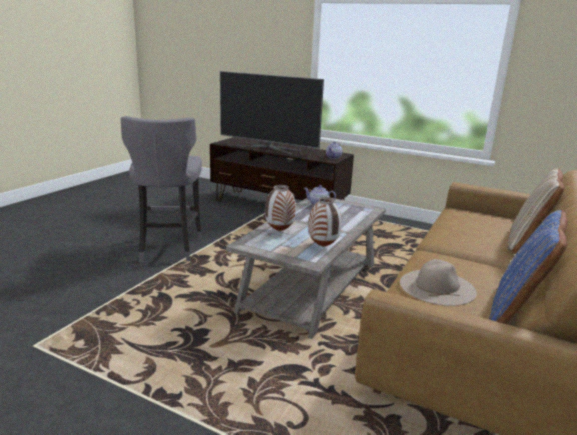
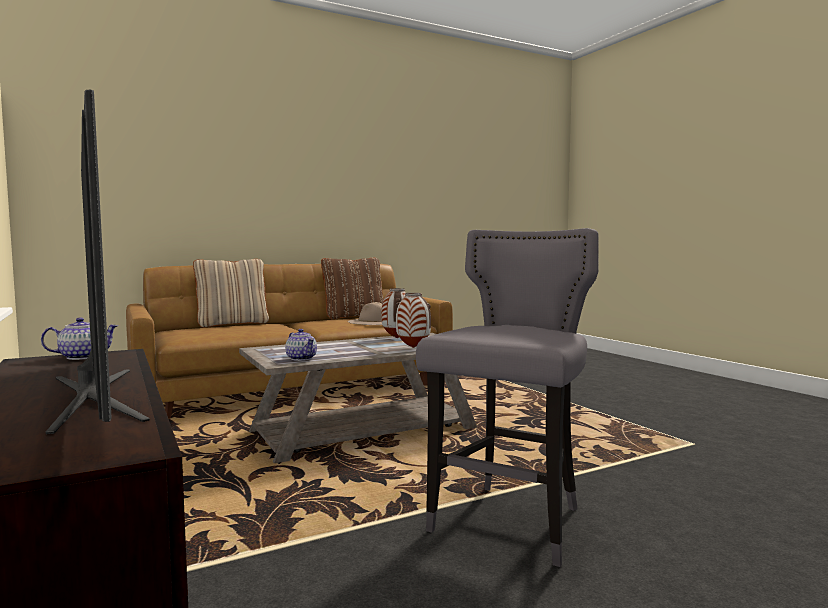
camera: 145 degrees left, 15 degrees down
blue pillow [489,210,568,324] -> brown pillow [321,258,384,319]

